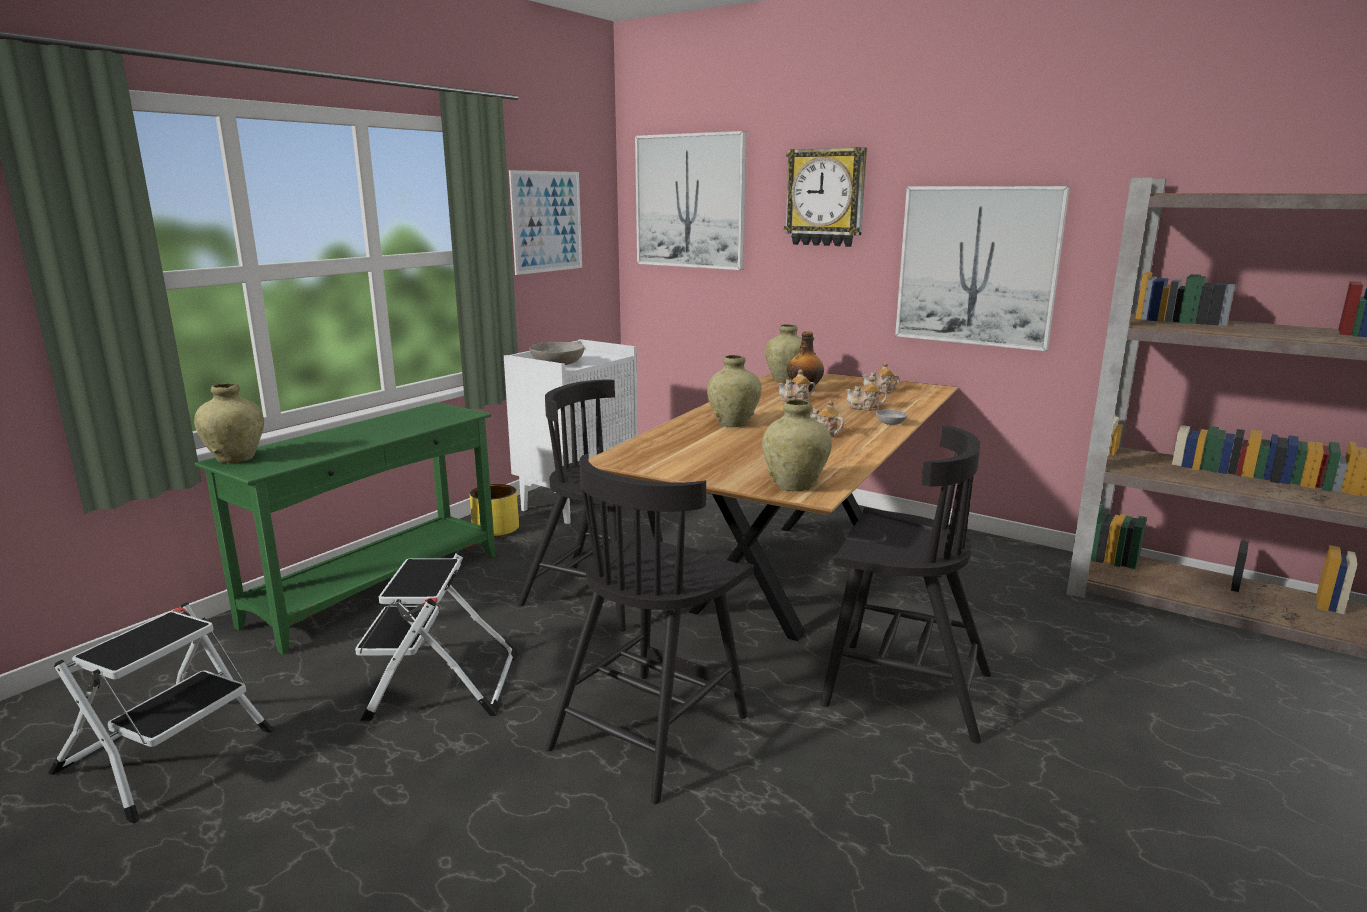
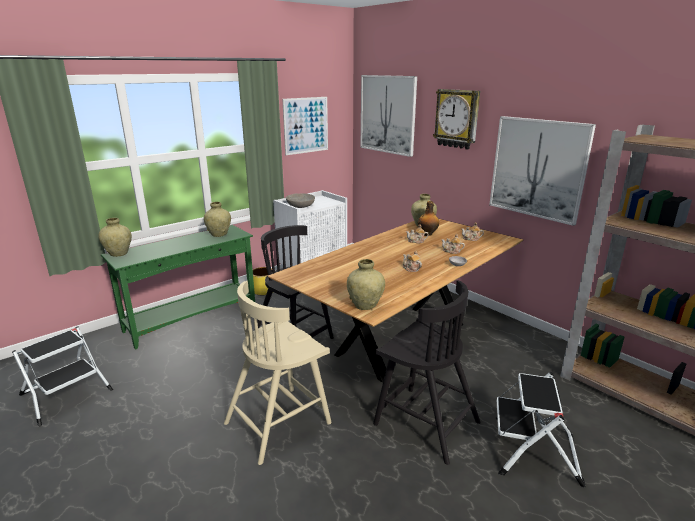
camera: 15 degrees right, 5 degrees up
step ladder [355,551,518,721] -> step ladder moved to [496,372,586,487]
black chair [545,454,754,804] -> beige chair [224,281,332,465]
beige vase [707,355,762,427] -> beige vase moved to [204,202,231,237]

